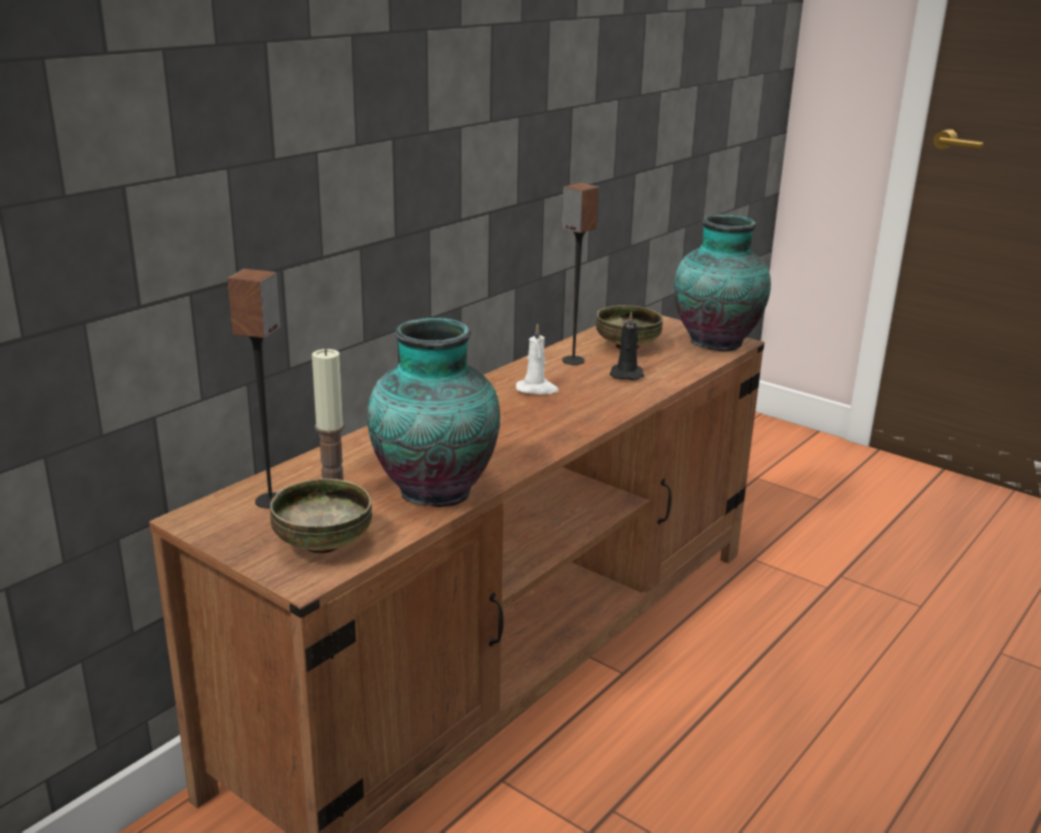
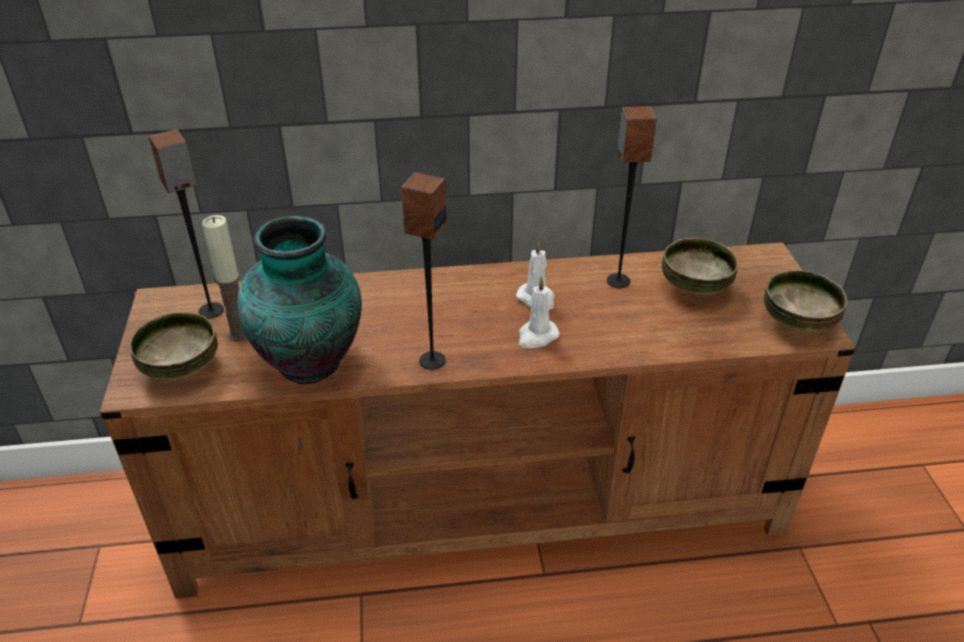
camera: 45 degrees right, 15 degrees up
black candle [610,312,644,381] -> none
vase [674,215,771,351] -> bowl [764,270,847,332]
none -> speaker [401,172,447,370]
none -> white candle [519,276,560,348]

